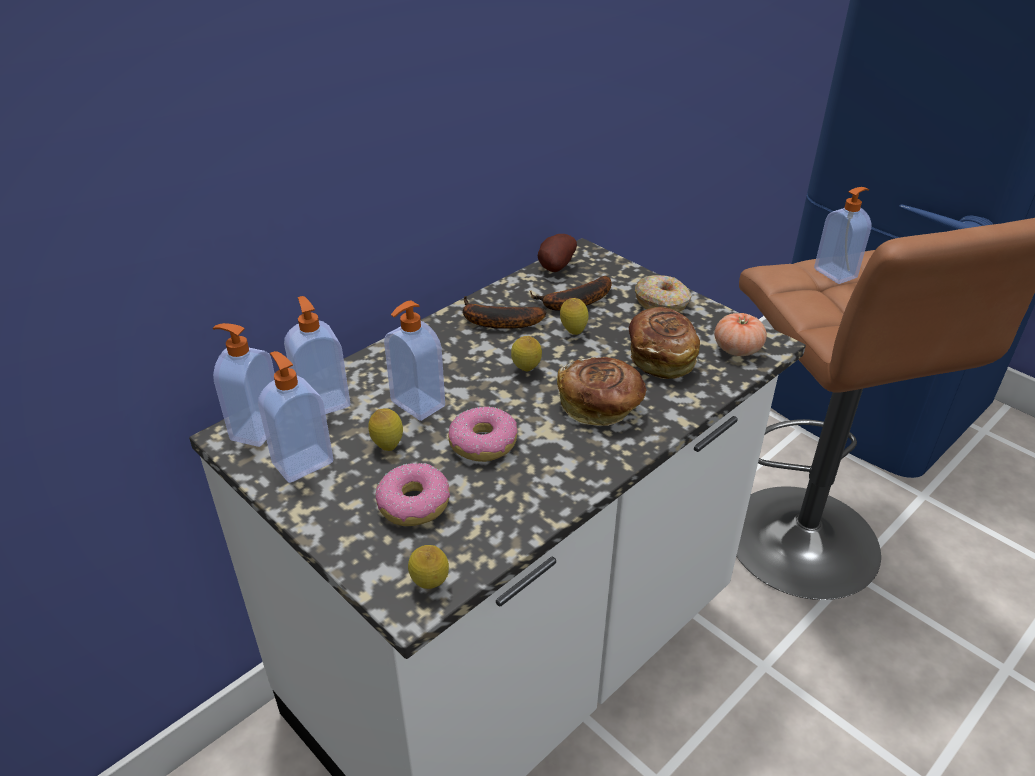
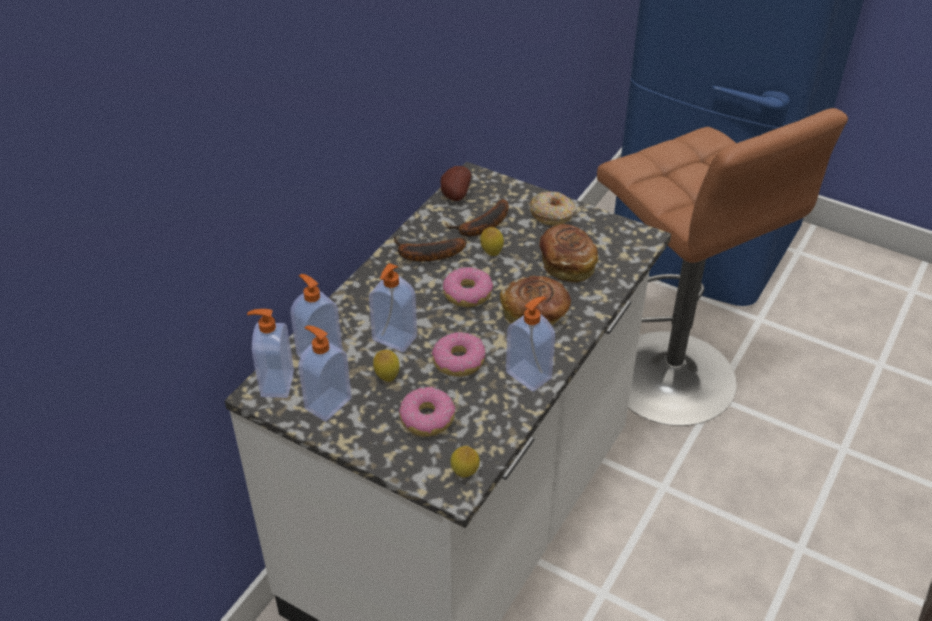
camera: 15 degrees left, 5 degrees up
lemon [511,336,542,371] -> donut [443,267,493,307]
tomato [714,313,767,356] -> none
soap dispenser [814,187,872,284] -> soap dispenser moved to [506,296,555,392]

